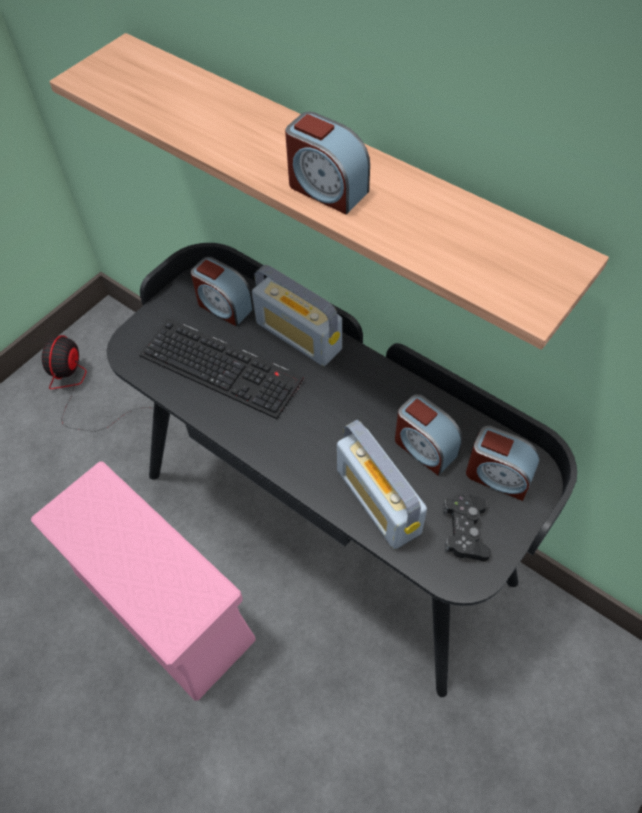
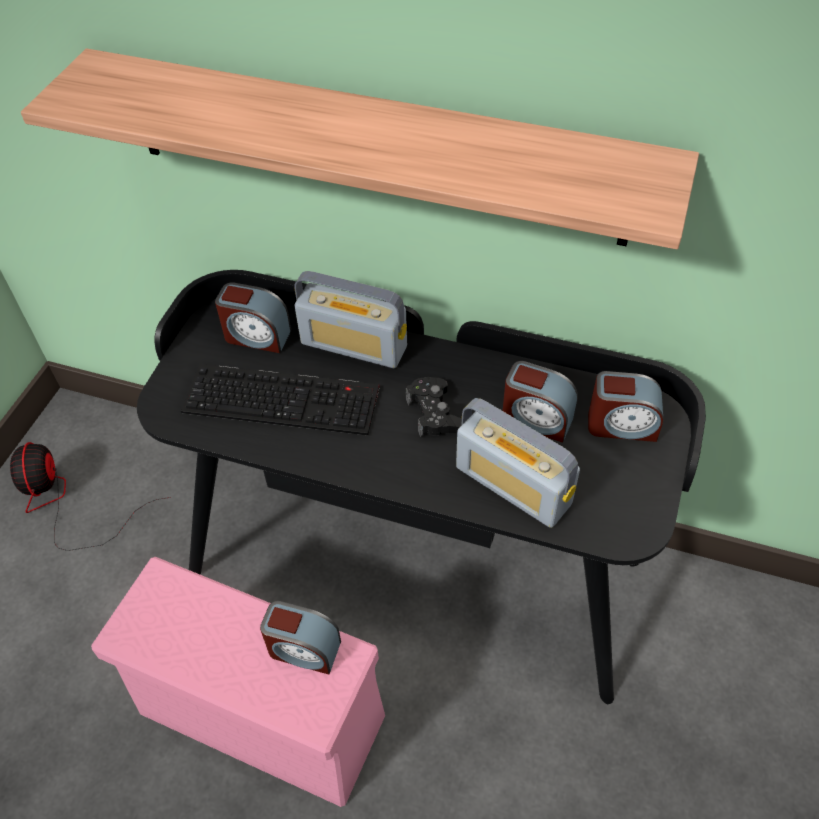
camera: 20 degrees left, 5 degrees down
alarm clock [285,112,370,215] -> alarm clock moved to [260,601,341,675]
black game controller [443,494,491,561] -> black game controller moved to [406,377,462,437]

